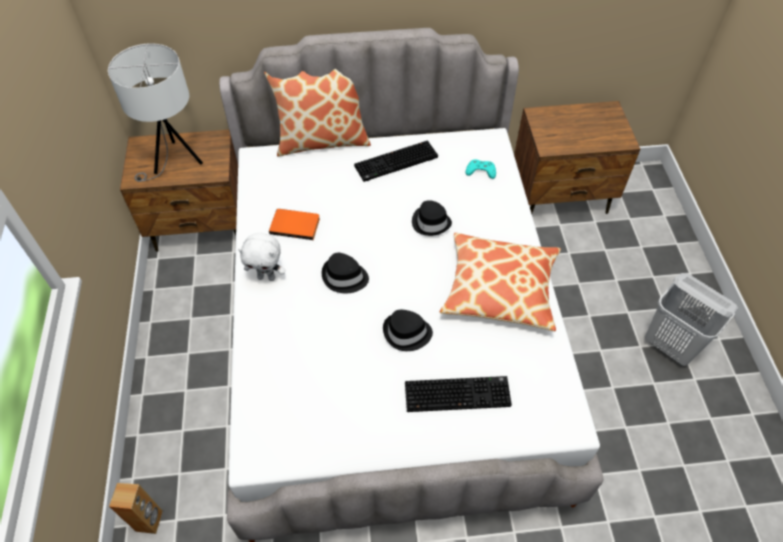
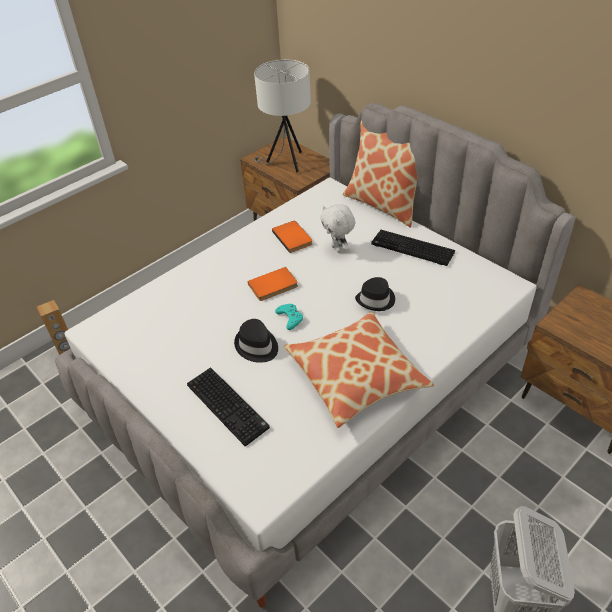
camera: 55 degrees right, 10 degrees down
white plush toy [238,233,286,281] -> white plush toy moved to [320,204,355,253]
black hat [322,253,369,293] -> orange book [248,267,298,301]
turquoise game controller [466,160,496,179] -> turquoise game controller moved to [275,304,303,330]

